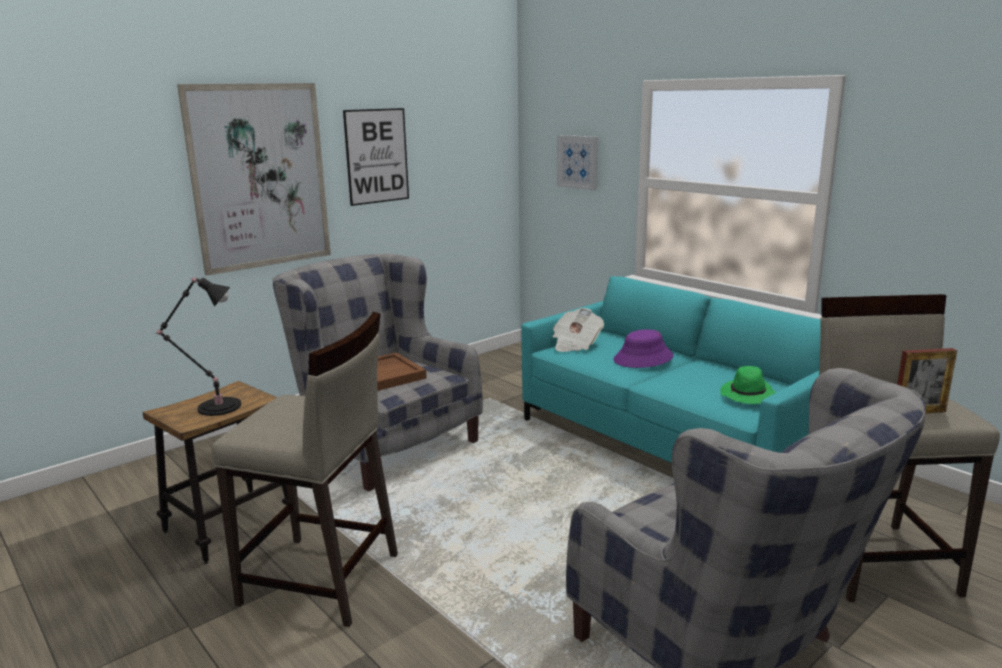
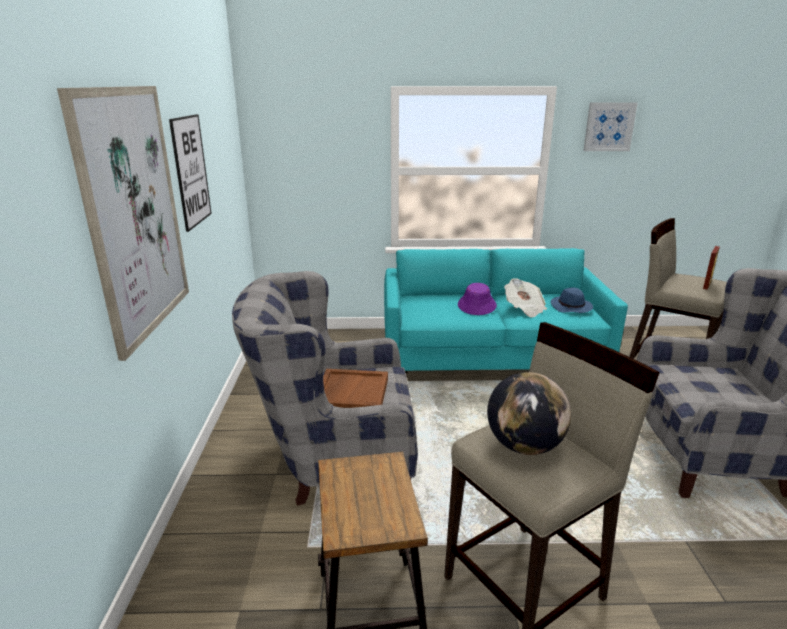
camera: 50 degrees left, 5 degrees up
black table lamp [155,277,241,416] -> none
newspaper [552,308,604,352] -> newspaper moved to [504,278,547,317]
picture [557,135,598,191] -> picture moved to [583,102,638,151]
green hat [720,366,776,404] -> blue hat [551,287,593,313]
none -> globe [487,372,571,455]

